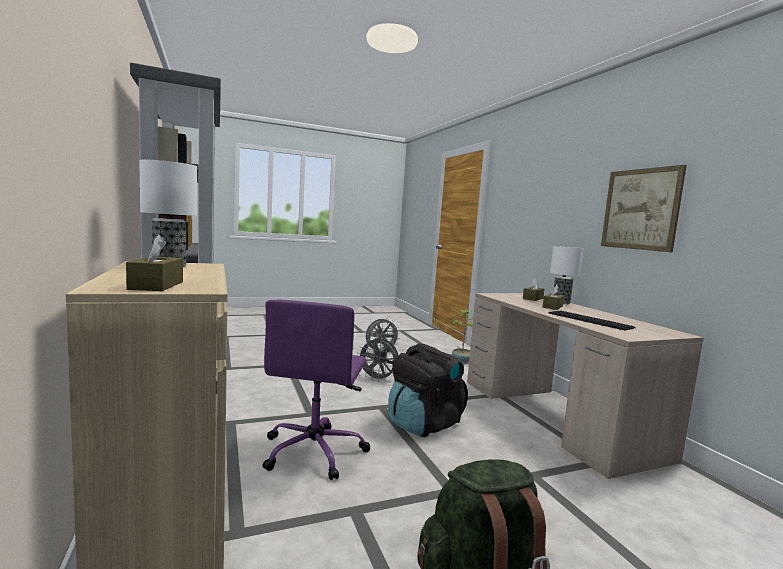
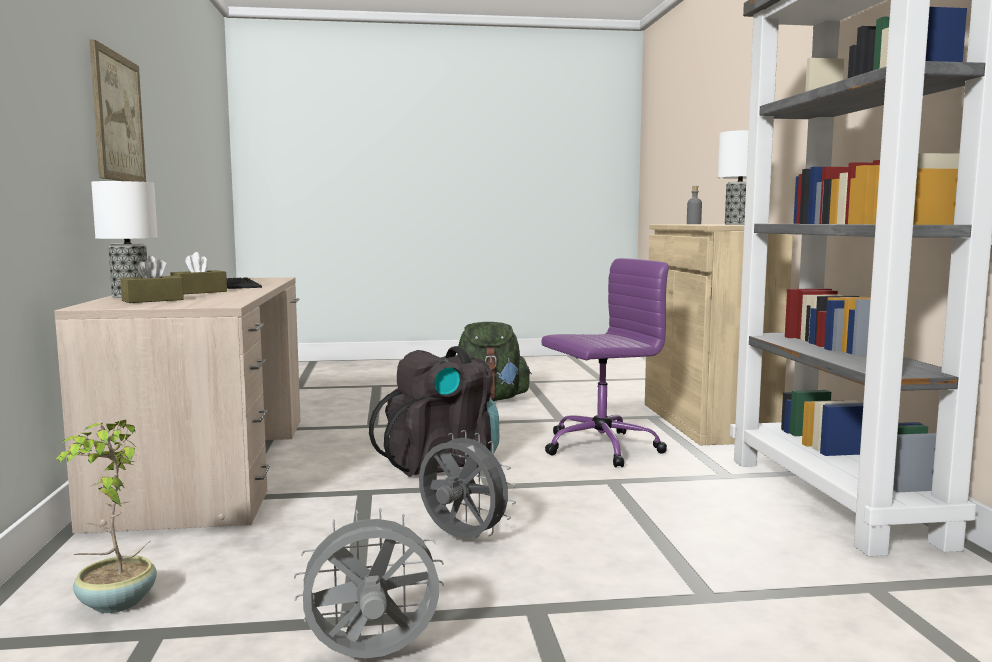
camera: 165 degrees left, 0 degrees up
brown tissue box [126,235,183,291] -> grey bottle [687,186,702,224]
purple office chair [262,300,371,480] -> purple office chair turned 45 degrees clockwise [541,258,669,467]

